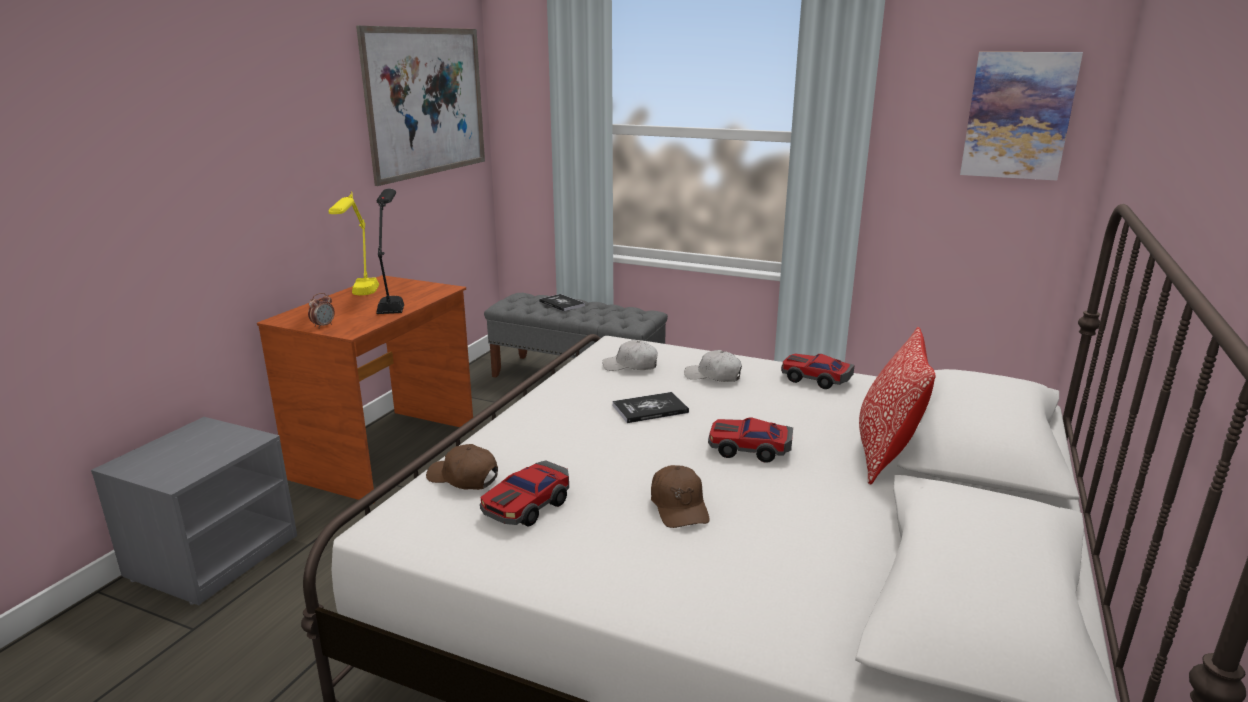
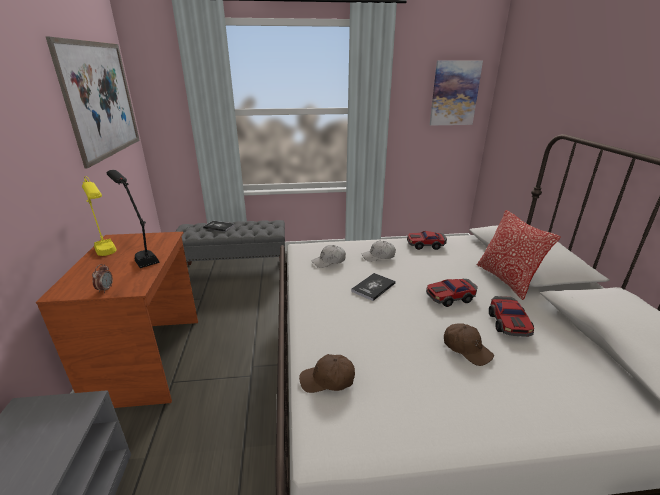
camera: 30 degrees left, 5 degrees up
toy car [480,460,569,526] -> toy car moved to [489,296,534,337]

